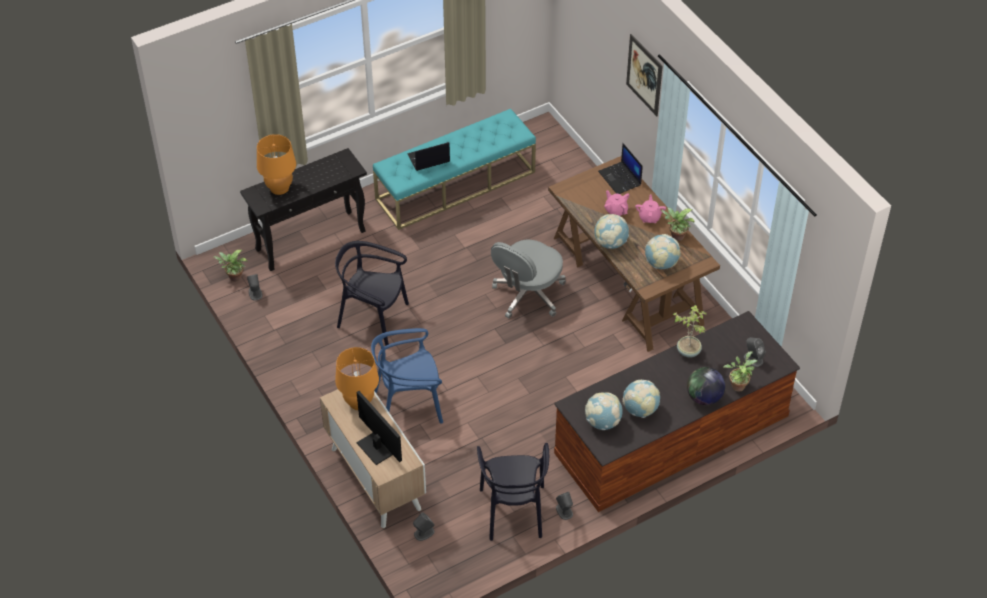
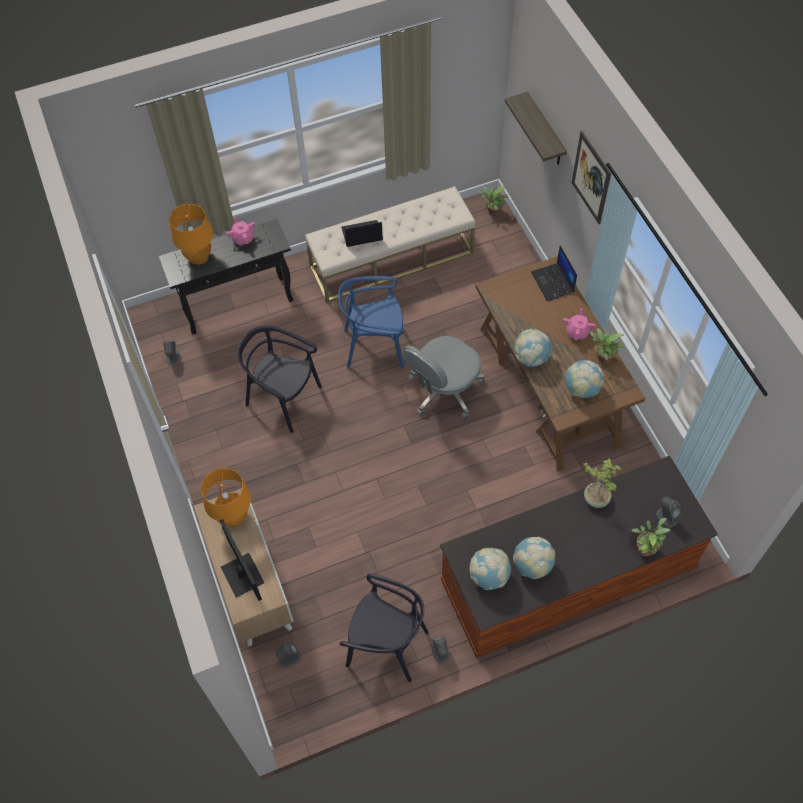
camera: 10 degrees right, 10 degrees up
potted plant [214,250,247,281] -> potted plant moved to [478,186,509,216]
blue chair [371,328,443,424] -> blue chair moved to [338,276,405,369]
turquoise bench [373,109,536,230] -> beige bench [305,186,475,303]
black chair [477,443,549,541] -> black chair turned 75 degrees counterclockwise [340,574,429,682]
pink teapot [604,190,629,216] -> pink teapot moved to [226,217,255,246]
globe [687,367,725,405] -> none
none -> shelf [505,92,567,165]

